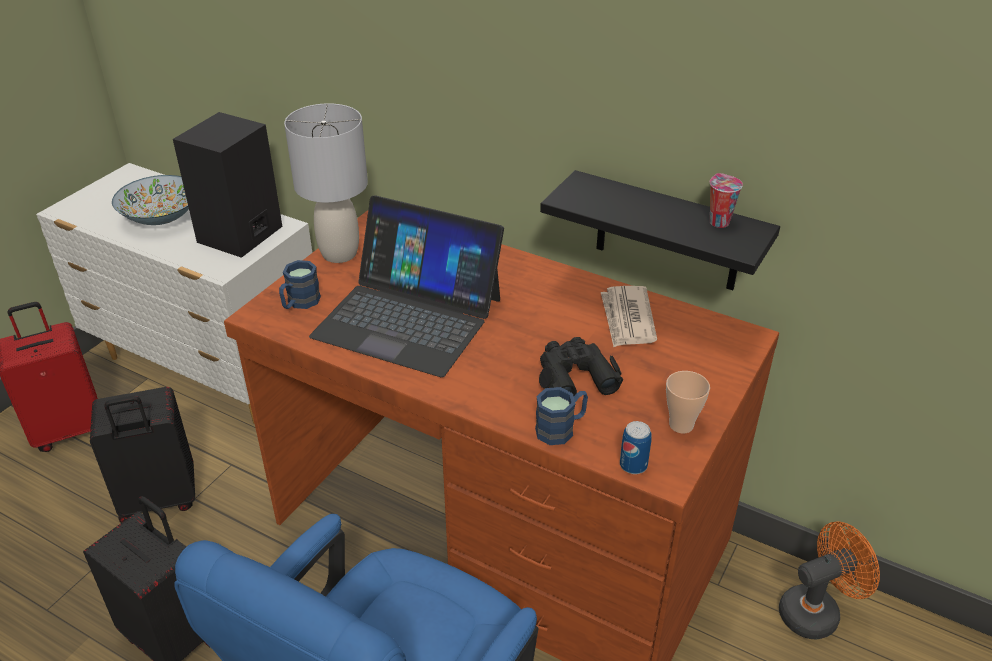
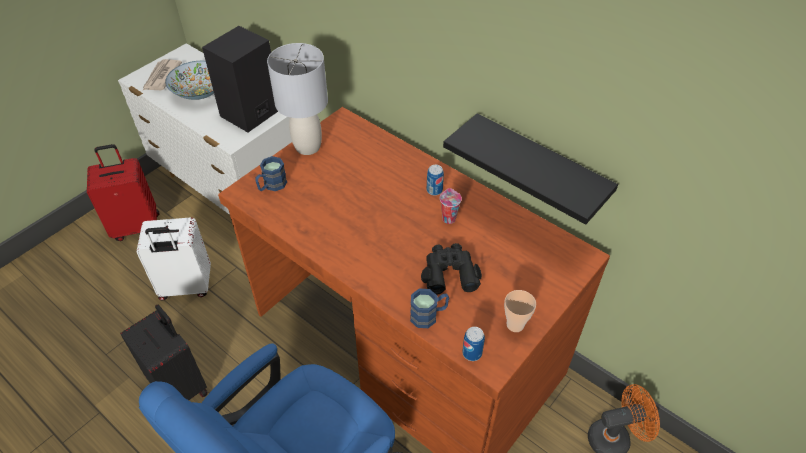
camera: 10 degrees right, 10 degrees up
black suitcase [90,387,195,523] -> white suitcase [136,217,211,300]
laptop [309,196,504,377] -> none
newspaper [601,286,657,347] -> newspaper moved to [143,59,182,90]
cup [710,173,743,228] -> cup moved to [440,188,462,224]
none -> can [427,165,444,195]

